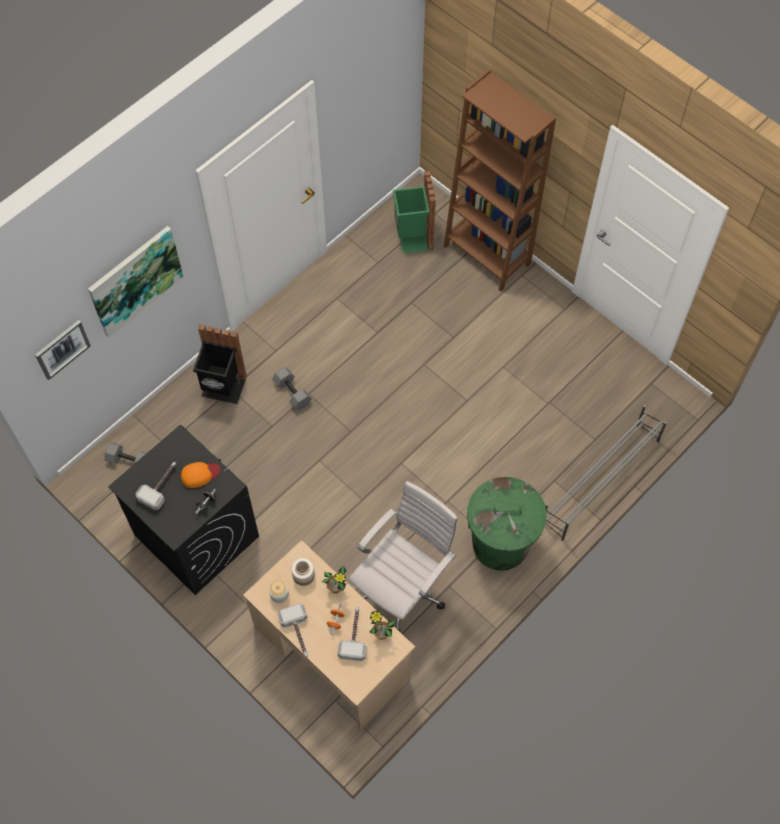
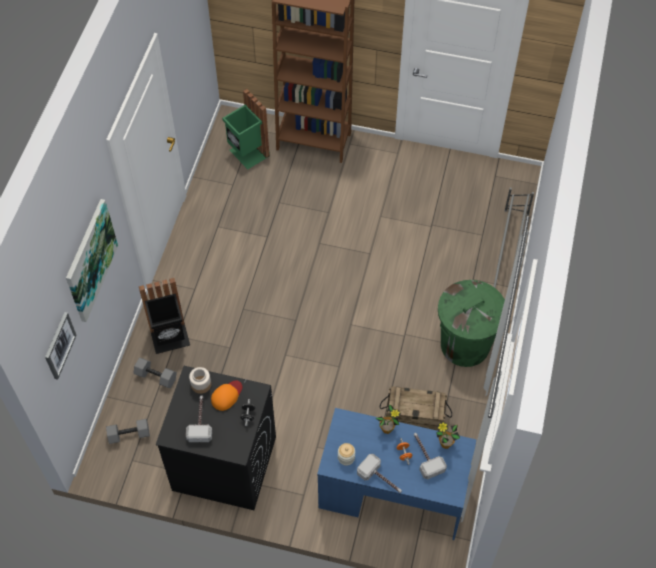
camera: 30 degrees left, 5 degrees down
beige desk [243,540,415,730] -> blue desk [317,408,477,540]
grey dumbbell [272,367,312,411] -> grey dumbbell moved to [134,358,177,388]
jar [291,558,315,586] -> jar moved to [189,367,211,394]
white office chair [349,481,458,633] -> crate [380,386,452,431]

